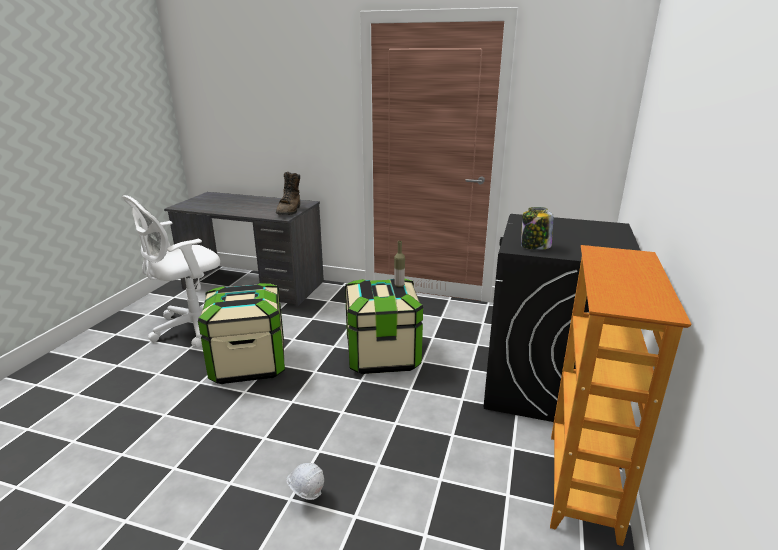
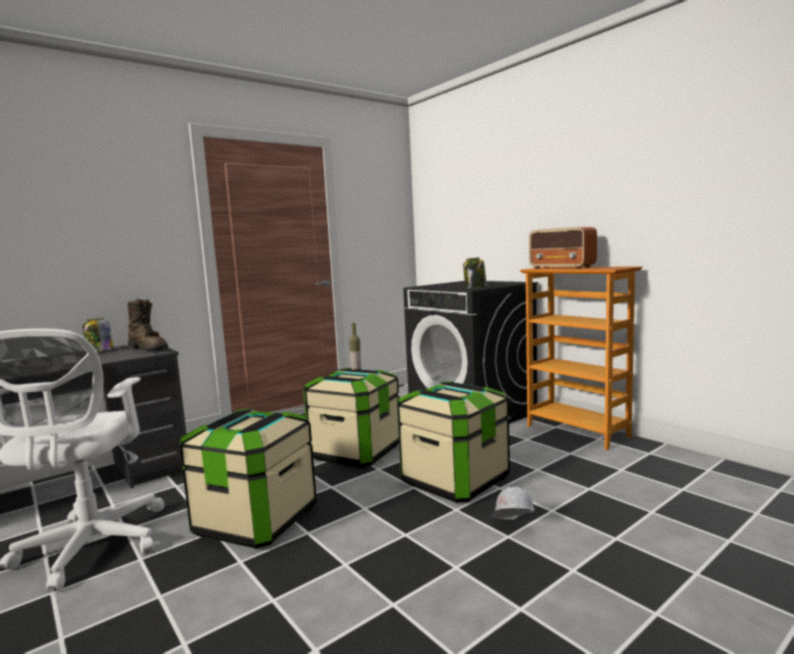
camera: 55 degrees left, 15 degrees down
none -> jar [82,318,113,352]
none -> storage box [397,381,510,503]
none -> radio [529,227,597,269]

